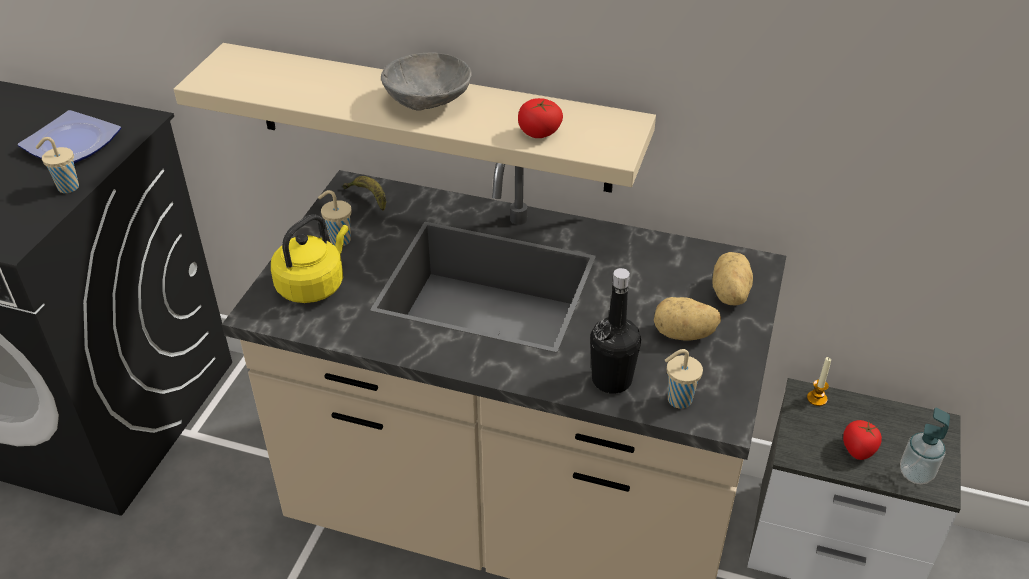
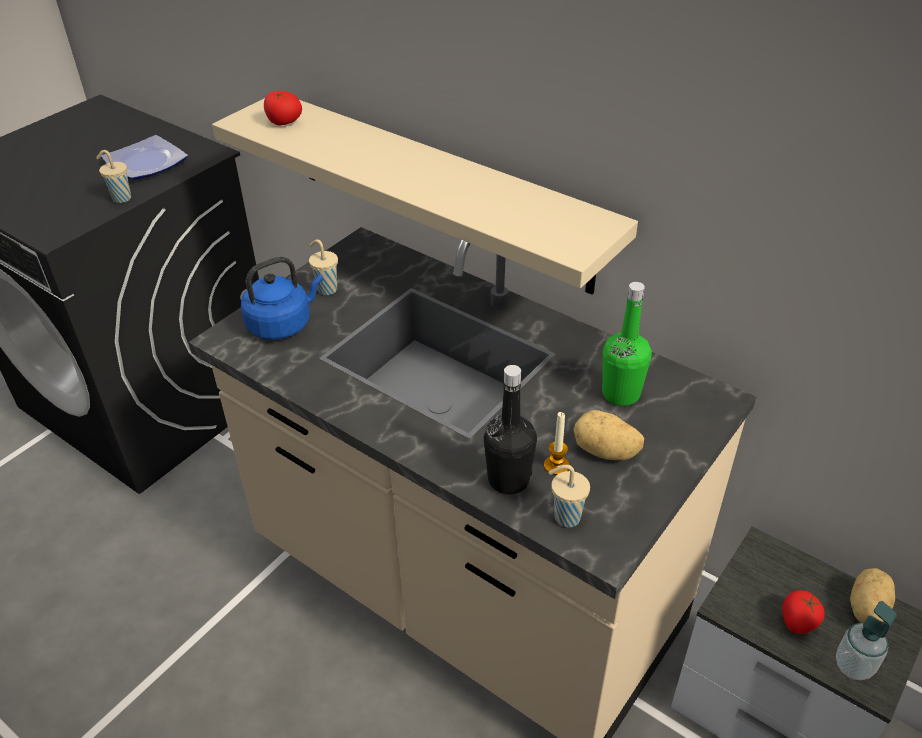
camera: 20 degrees right, 0 degrees up
yellow kettle [271,214,349,303] -> blue kettle [241,257,323,340]
banana [343,176,386,211] -> none
grey bowl [381,52,472,111] -> none
tomato [518,98,563,138] -> tomato moved to [264,91,302,125]
potato [713,252,753,306] -> potato moved to [850,568,895,623]
candle [807,357,831,406] -> candle moved to [544,412,569,475]
none -> green bottle [602,282,652,406]

